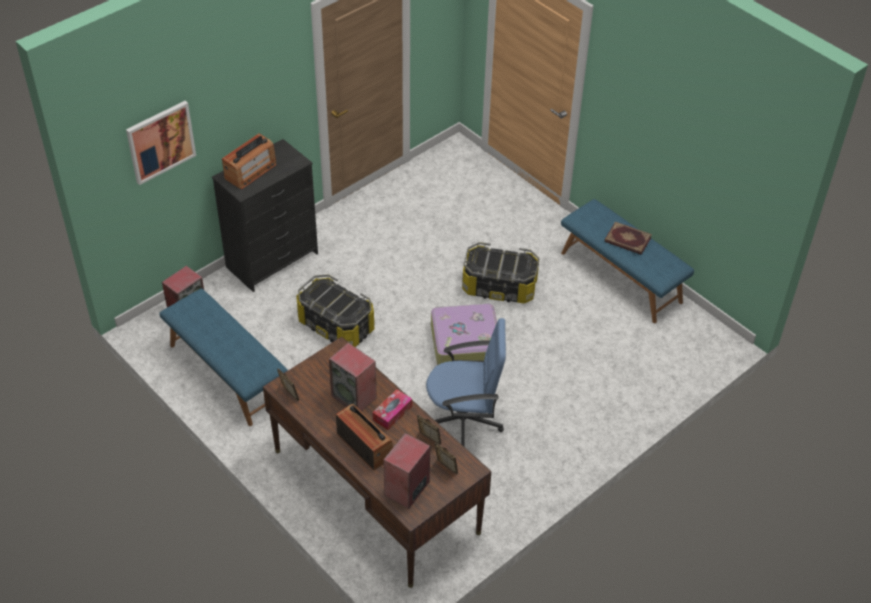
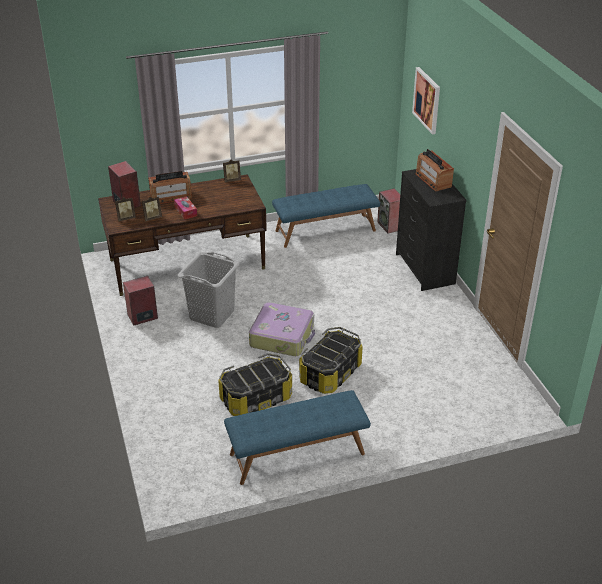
camera: 115 degrees right, 10 degrees down
storage box [296,274,375,347] -> storage box moved to [218,353,292,416]
speaker [329,343,377,411] -> speaker moved to [123,276,158,326]
blue office chair [426,318,506,446] -> grey laundry basket [178,252,240,328]
book [605,222,652,255] -> none

